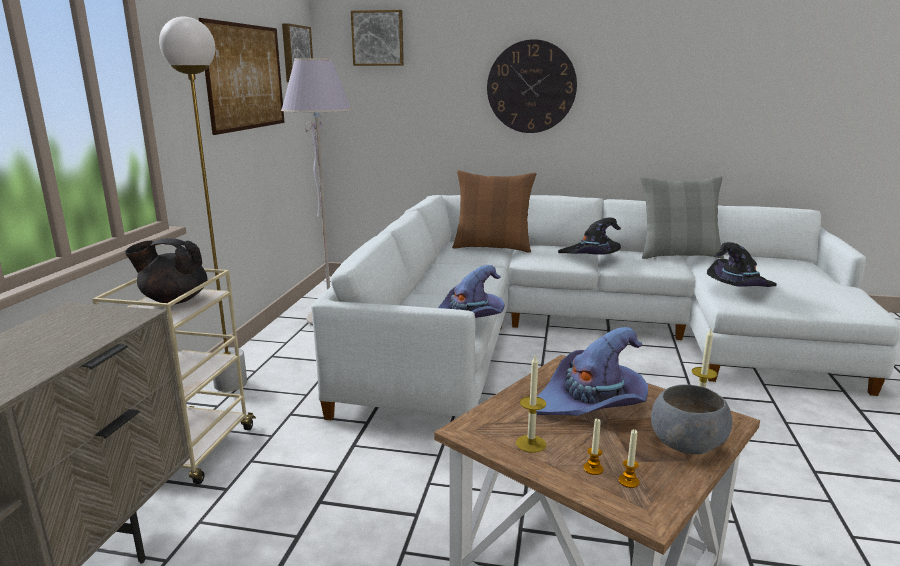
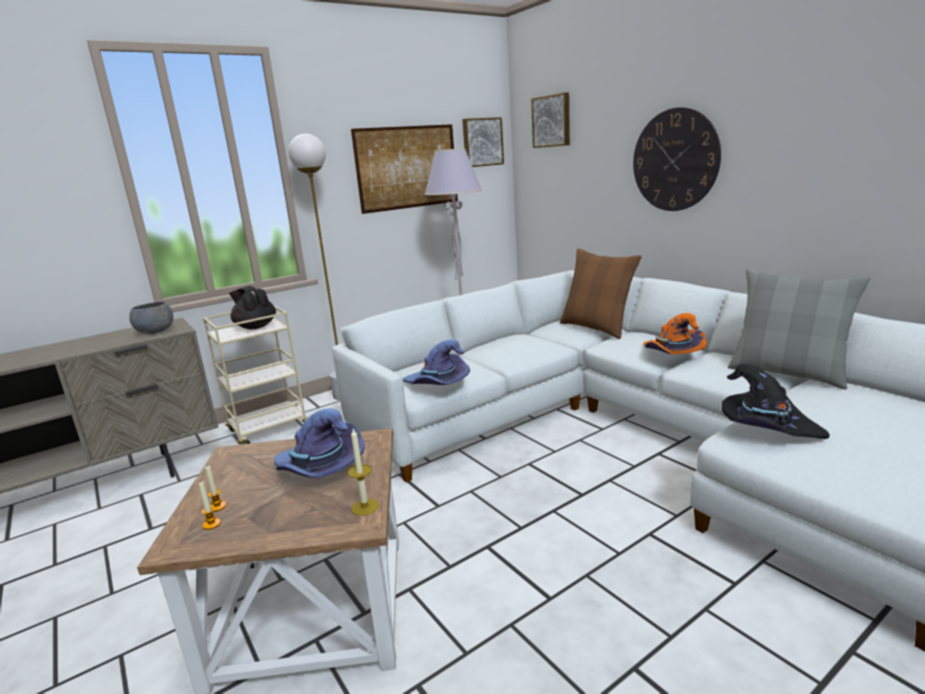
camera: 45 degrees right, 0 degrees up
candle [516,354,546,453] -> none
black hat [558,218,621,255] -> orange hat [643,313,707,354]
grey bowl [651,384,732,454] -> grey bowl moved to [129,302,173,334]

